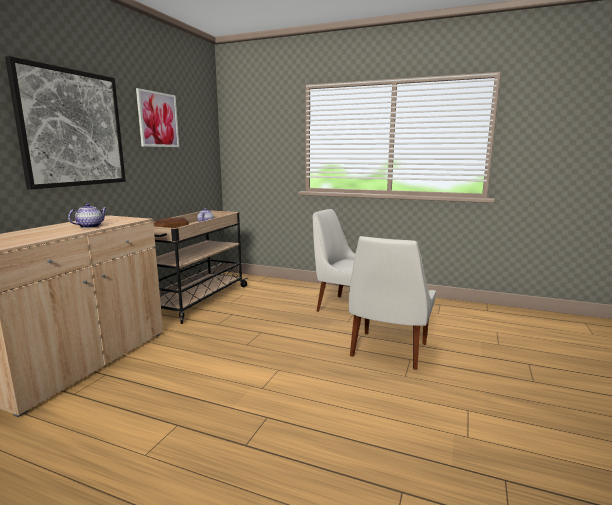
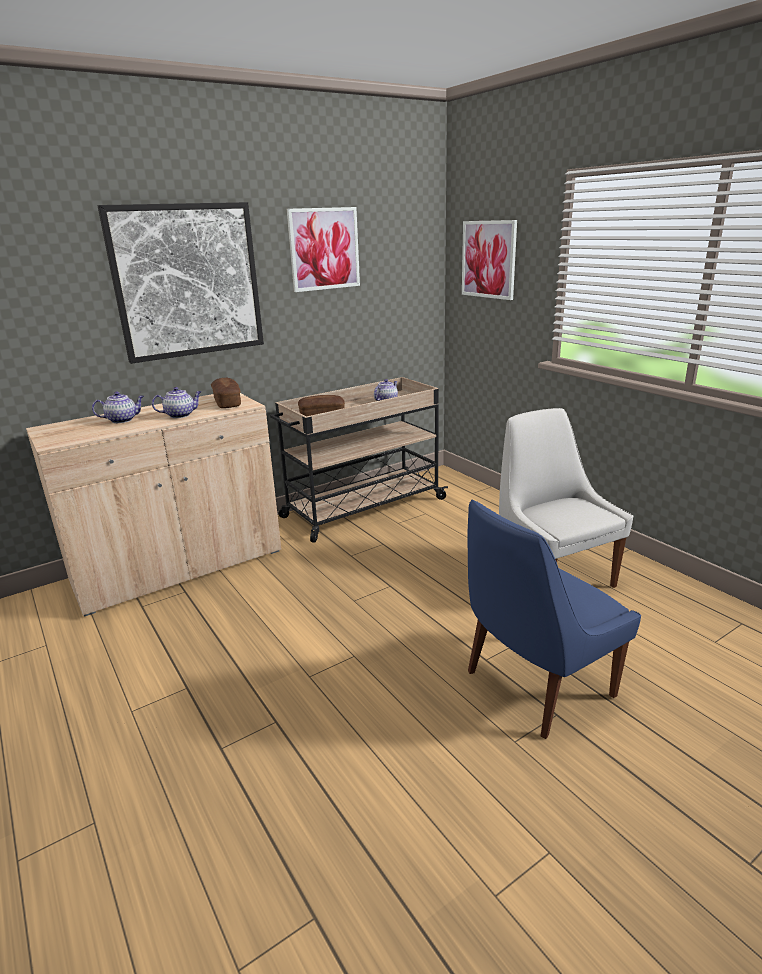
camera: 35 degrees right, 10 degrees up
white chair [349,236,436,370] -> blue chair [468,499,641,739]
none -> teapot [92,392,144,423]
none -> bread [211,378,241,408]
none -> picture [462,220,517,300]

